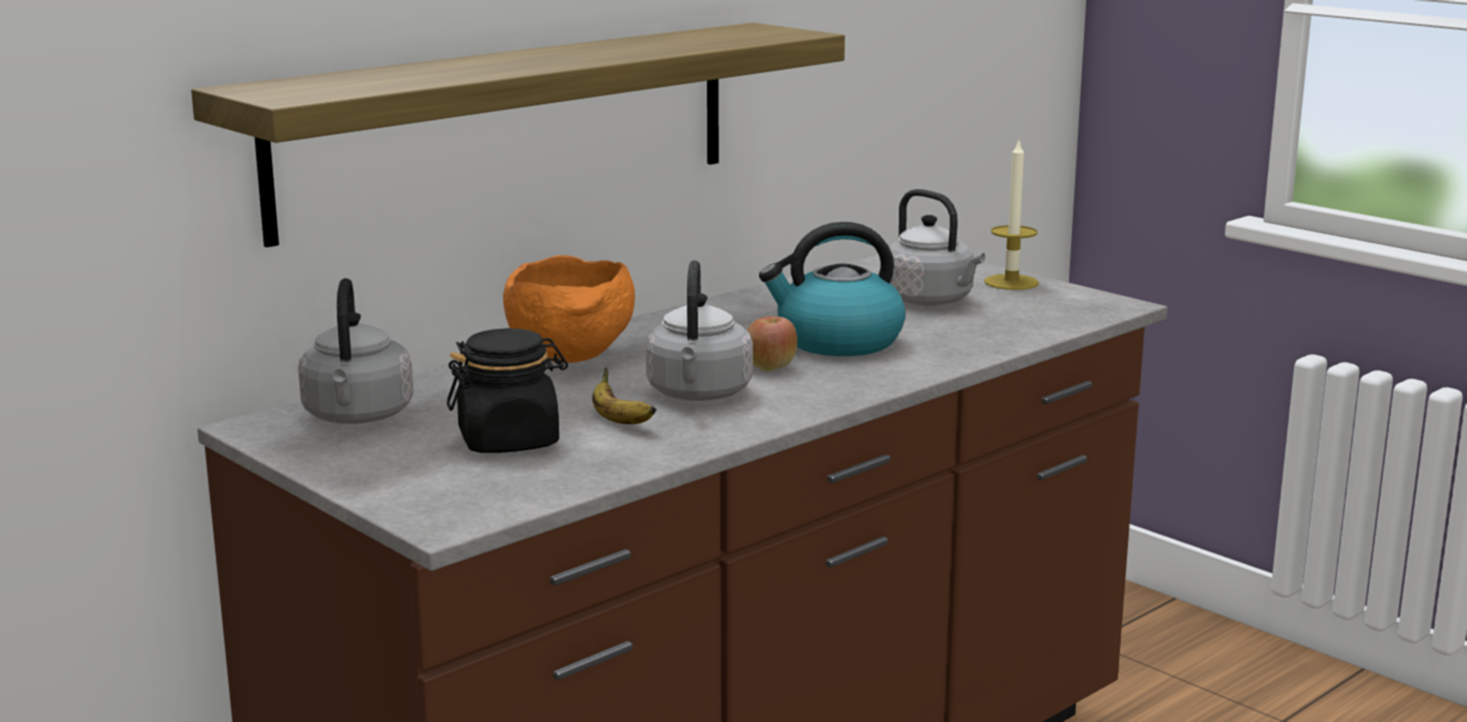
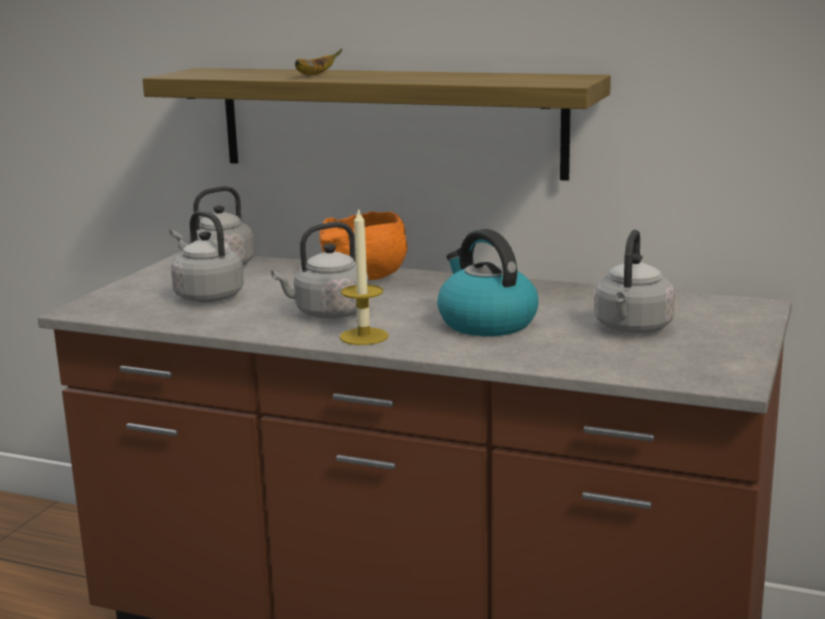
camera: 65 degrees right, 0 degrees up
black jar [447,328,568,453] -> grey kettle [171,211,244,302]
banana [592,368,657,424] -> banana moved to [295,49,342,75]
apple [747,316,797,371] -> none
candle [984,140,1039,290] -> candle moved to [340,207,388,345]

